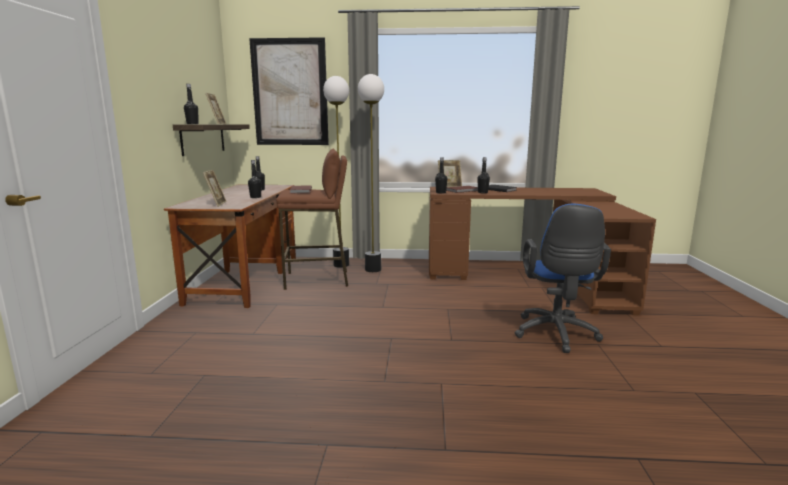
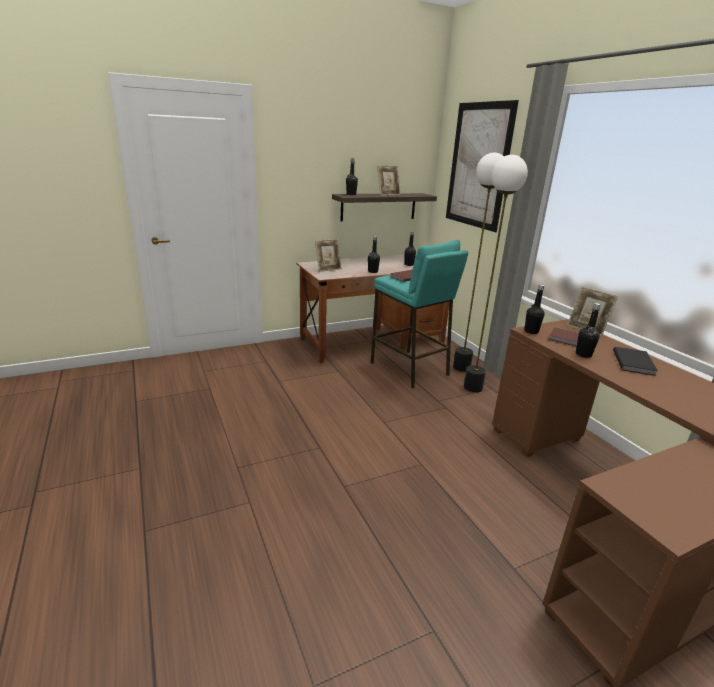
camera: 60 degrees right, 10 degrees up
brown stool [276,149,348,290] -> turquoise stool [371,240,468,389]
blue office chair [515,204,611,353] -> none

